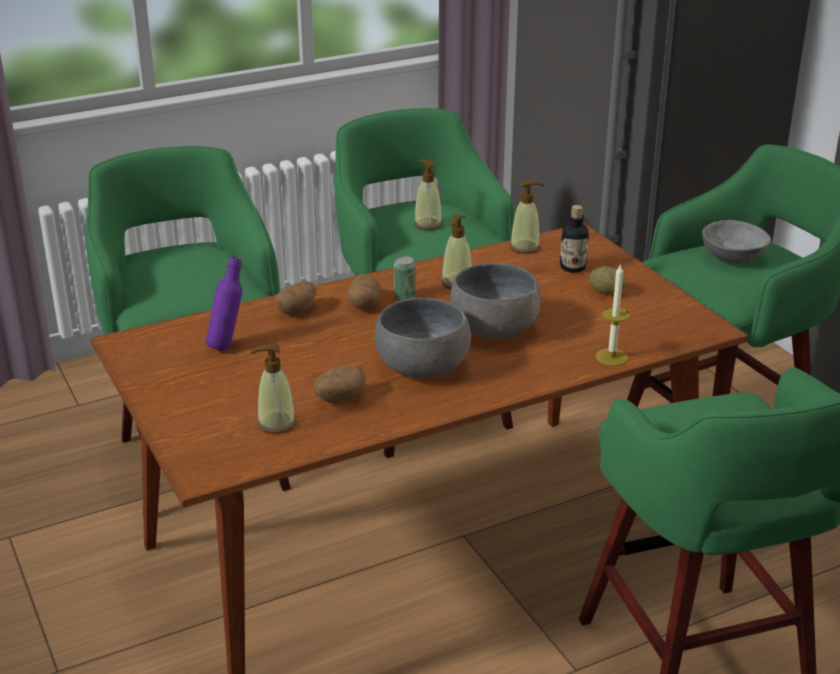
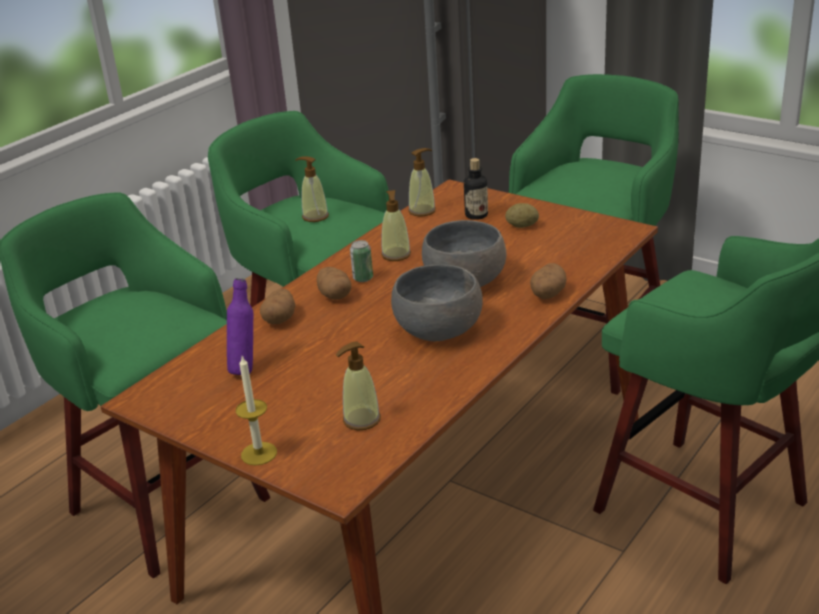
camera: 25 degrees left, 0 degrees up
potato [313,365,365,403] -> potato moved to [530,263,567,299]
candle [596,263,630,366] -> candle moved to [236,356,277,465]
grey bowl [702,220,771,264] -> none

